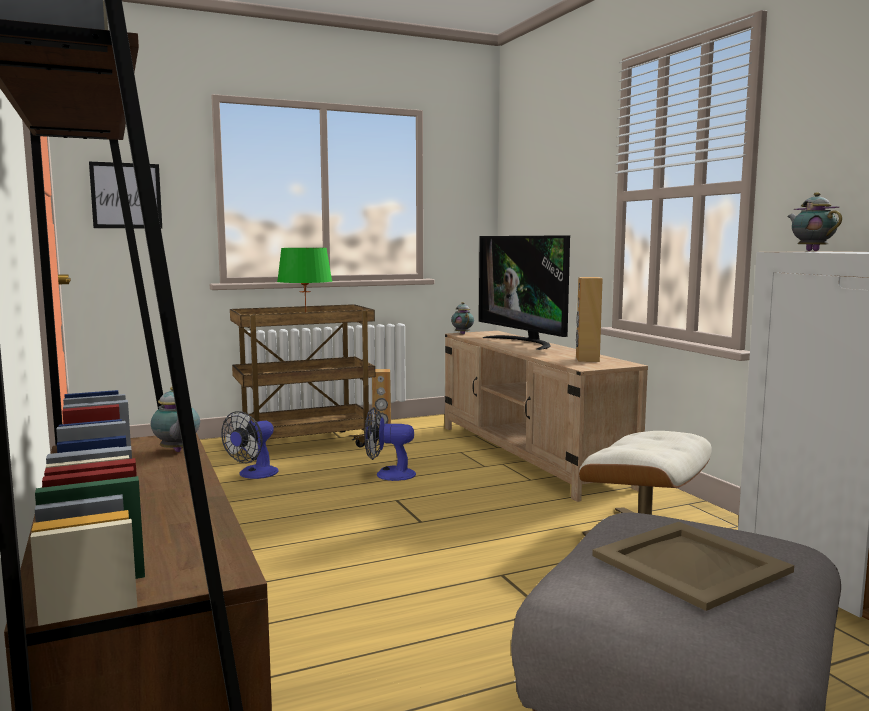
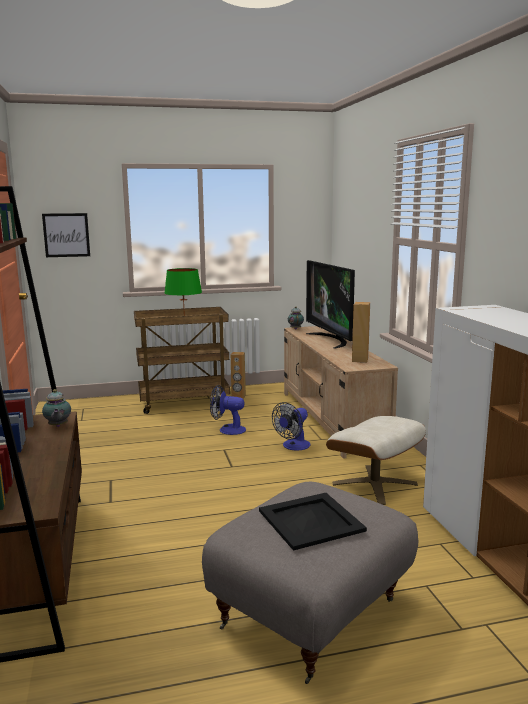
camera: 10 degrees right, 5 degrees up
fan [221,411,279,479] -> fan moved to [272,402,310,451]
beige tray [592,522,794,611] -> black tray [259,493,367,551]
teapot [787,192,842,251] -> none

